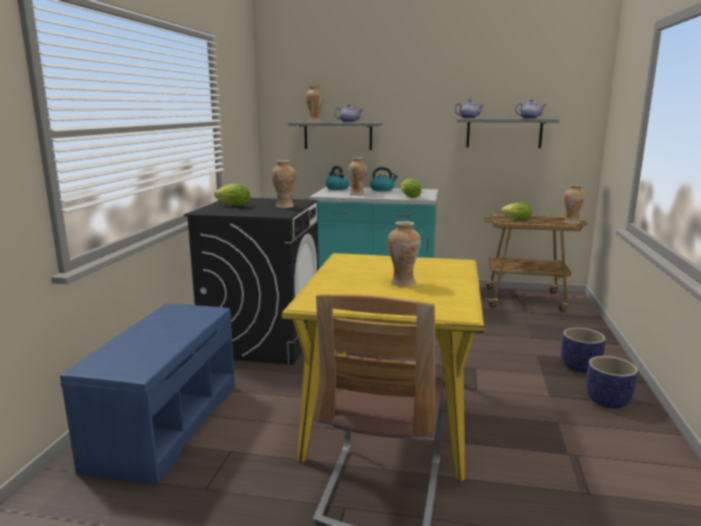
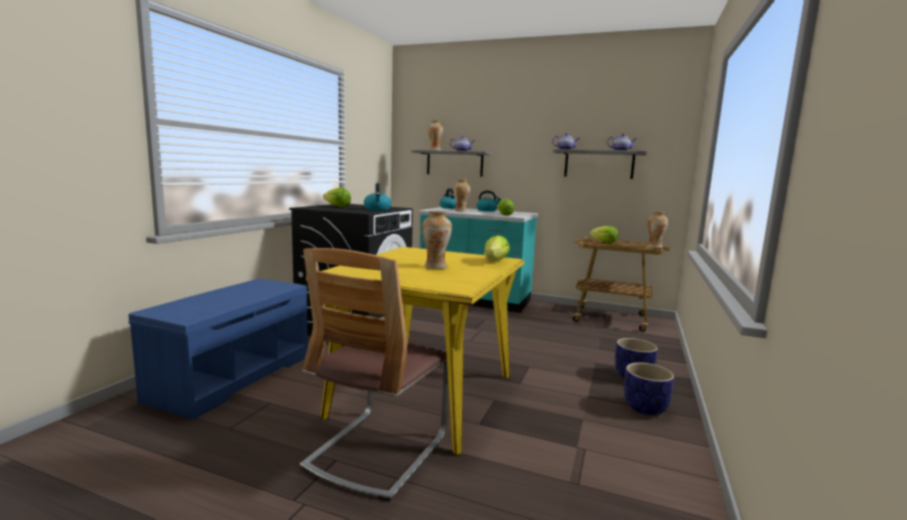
camera: 10 degrees right, 5 degrees down
vase [272,160,296,208] -> kettle [364,183,391,210]
none -> lettuce [484,235,510,261]

